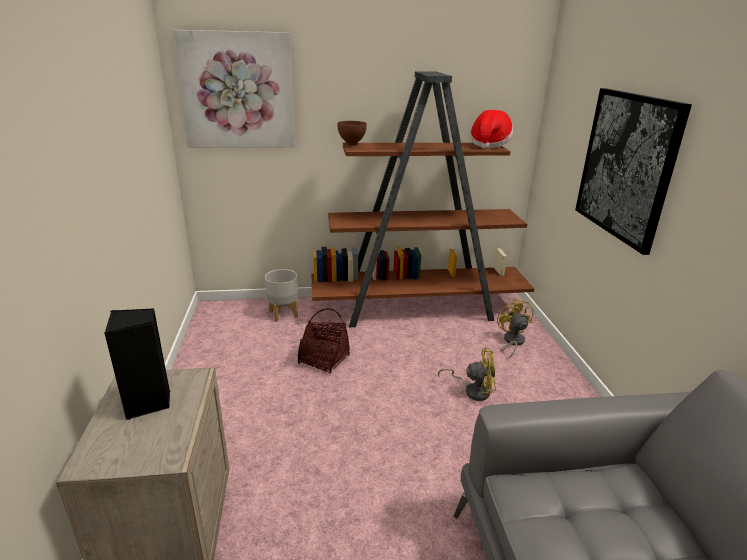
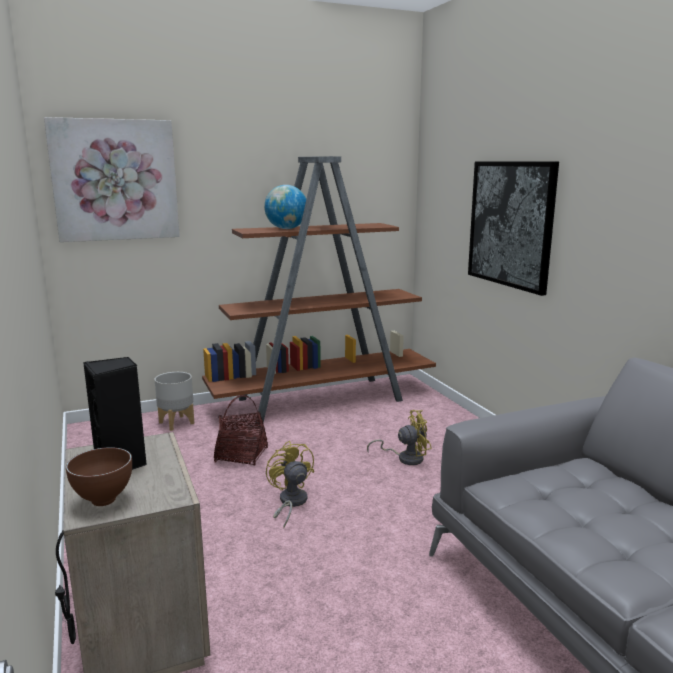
camera: 15 degrees left, 10 degrees down
brown bowl [337,121,367,146] -> brown bowl moved to [66,447,132,506]
hat [470,110,513,149] -> none
yellow fan [497,298,534,360] -> yellow fan moved to [266,441,314,528]
none -> globe [264,185,306,229]

